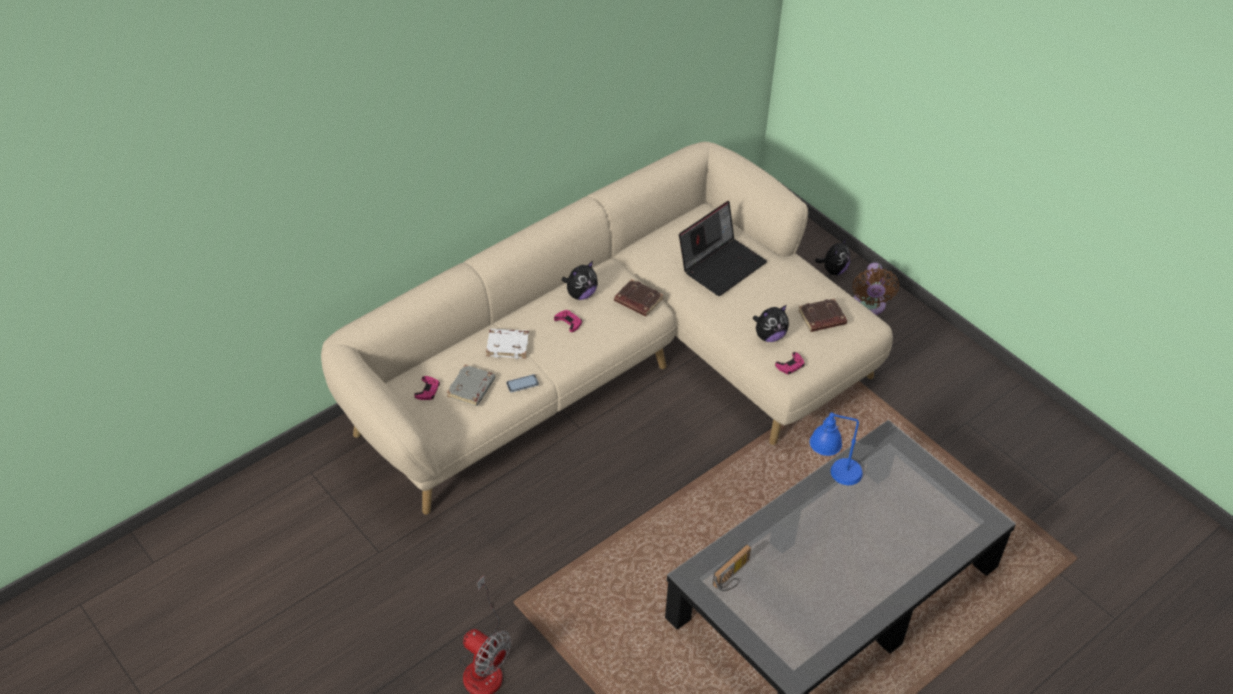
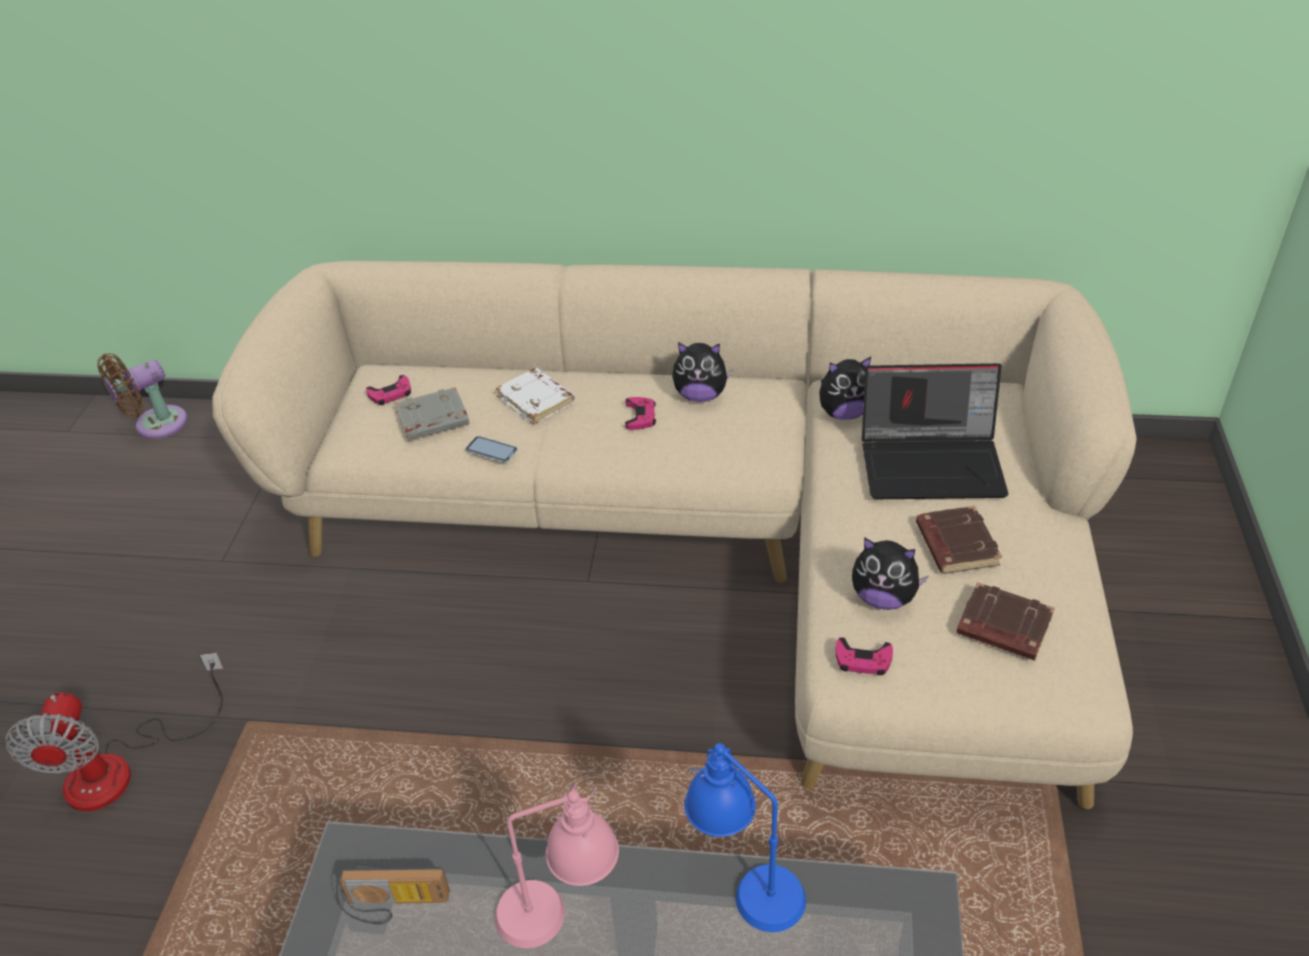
camera: 50 degrees right, 5 degrees down
brown book [614,279,663,317] -> brown book moved to [916,506,1002,574]
plush toy [815,238,850,275] -> plush toy moved to [819,357,871,420]
brown fan [852,263,899,315] -> brown fan moved to [97,353,188,439]
none -> pink table lamp [495,782,619,948]

